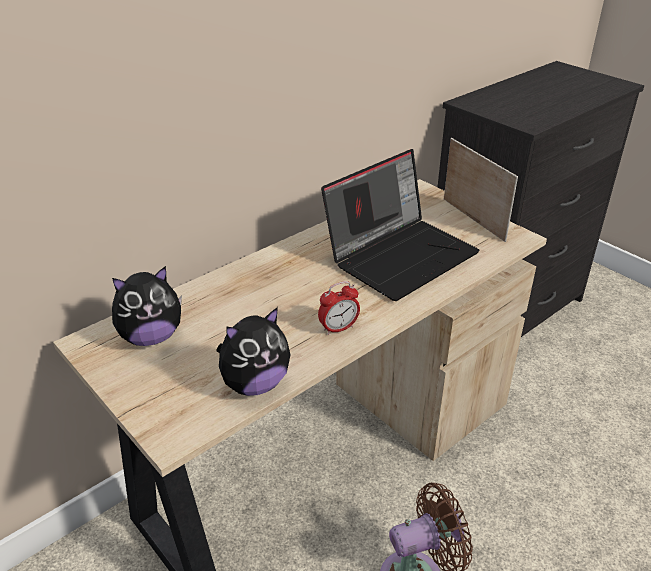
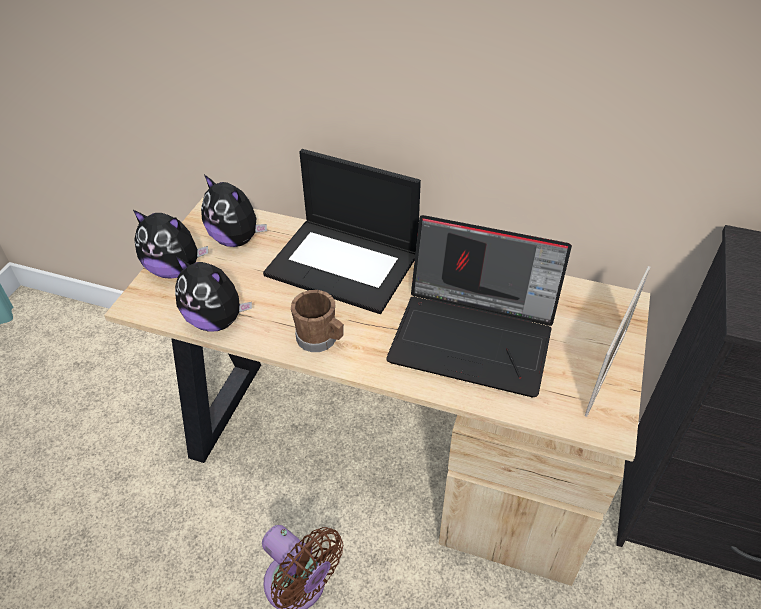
camera: 60 degrees right, 10 degrees up
alarm clock [318,281,360,335] -> brown mug [291,290,344,352]
none -> plush toy [133,210,208,279]
none -> laptop [263,149,421,314]

